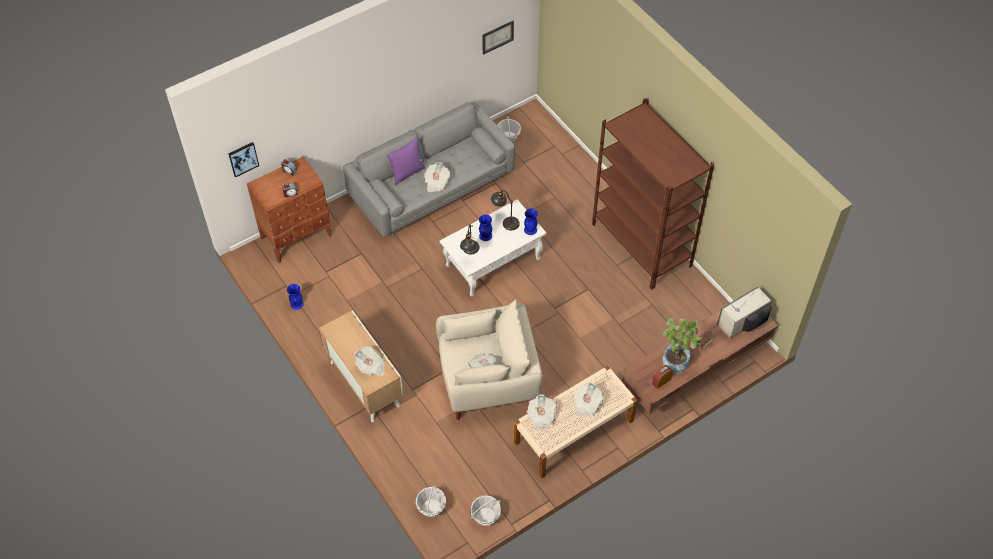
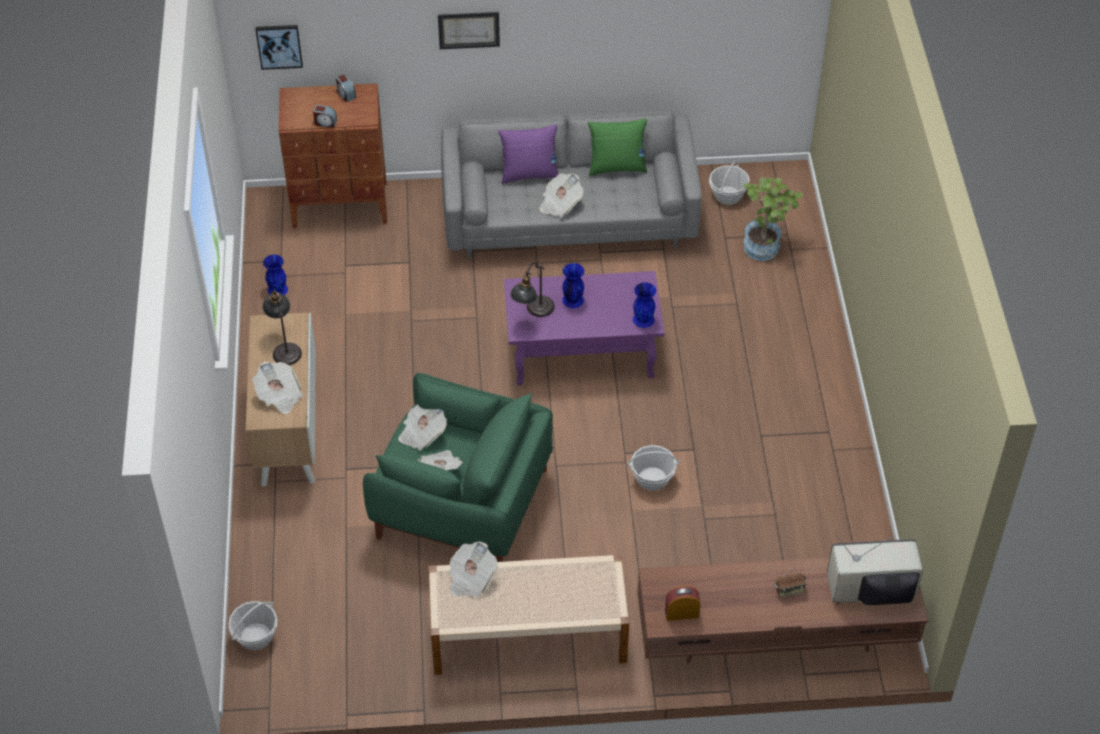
camera: 30 degrees right, 5 degrees down
beige armchair [436,299,543,421] -> green armchair [363,373,553,562]
white coffee table [440,200,547,297] -> purple coffee table [504,271,664,385]
basket [471,495,501,526] -> basket moved to [627,445,680,491]
picture [482,21,514,55] -> picture moved to [438,12,500,49]
grey table lamp [491,190,520,230] -> grey table lamp moved to [262,290,302,365]
newspaper [573,383,604,416] -> newspaper moved to [398,404,447,451]
brown bookcase [592,98,714,289] -> none
potted plant [663,318,701,374] -> potted plant moved to [743,178,803,261]
none -> green pillow [588,118,647,176]

